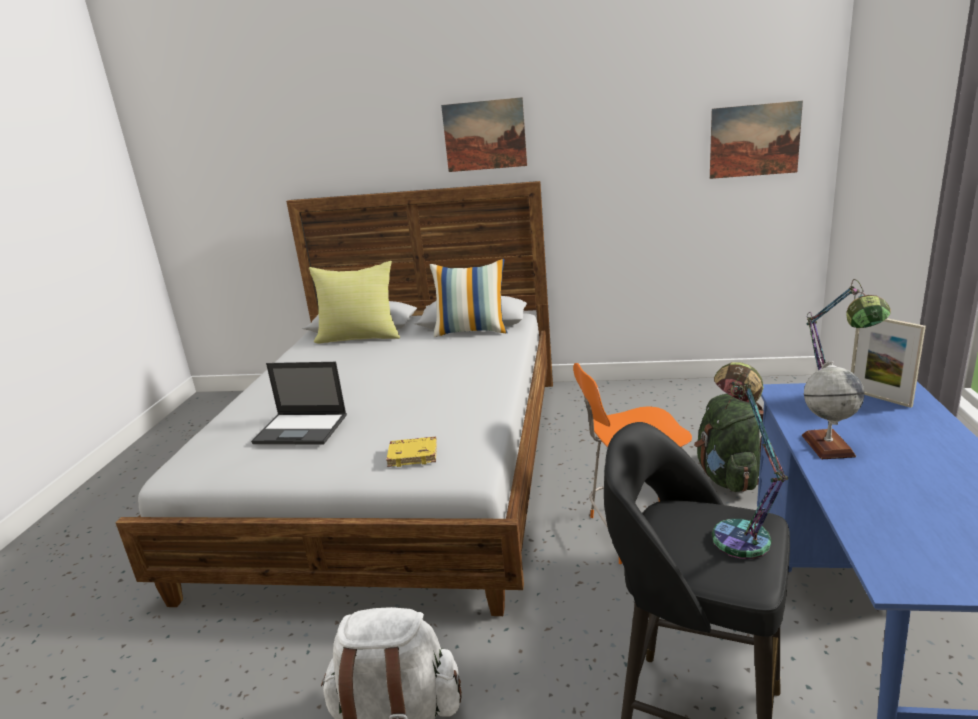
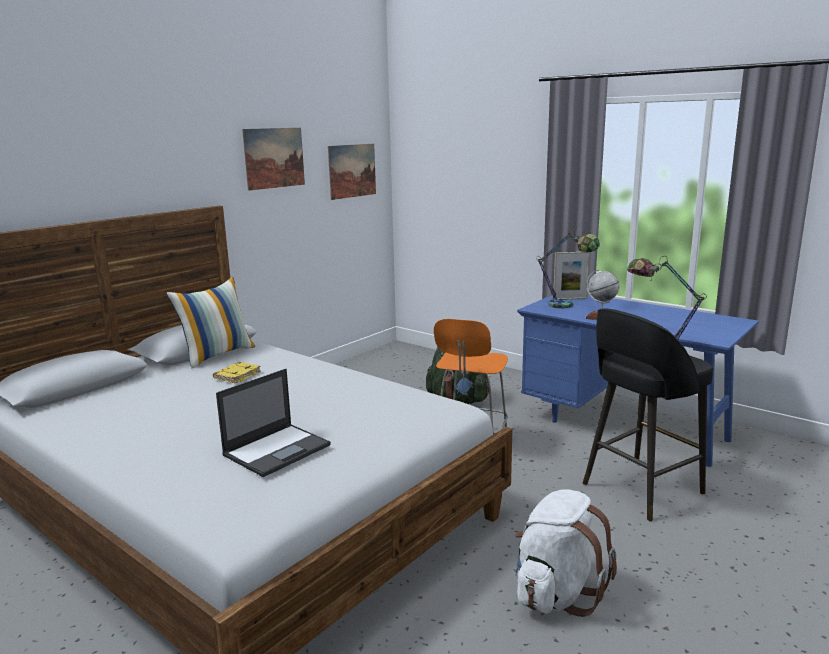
camera: 60 degrees left, 5 degrees down
yellow pillow [309,261,400,344] -> none
yellow book [386,437,437,467] -> yellow book moved to [213,362,261,383]
picture [441,97,527,172] -> picture moved to [242,128,305,191]

